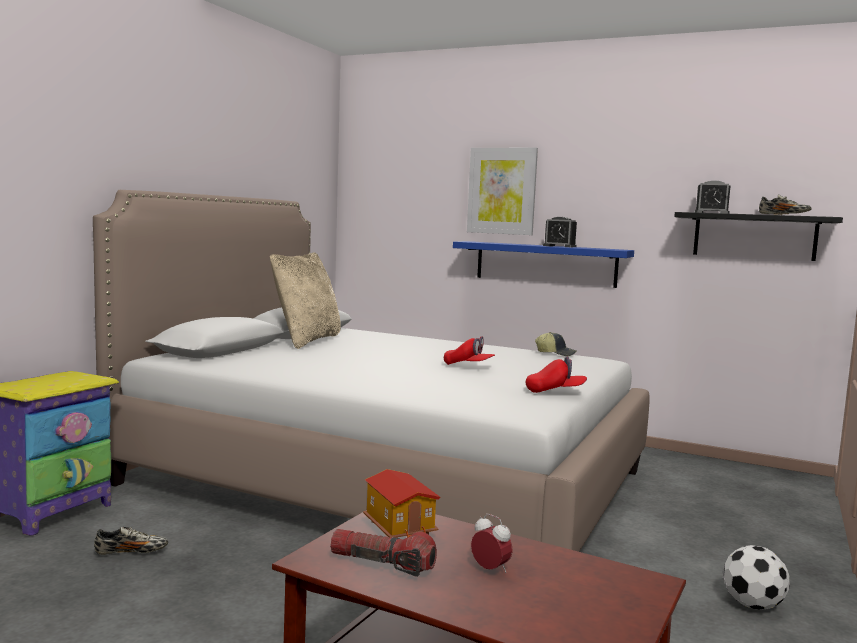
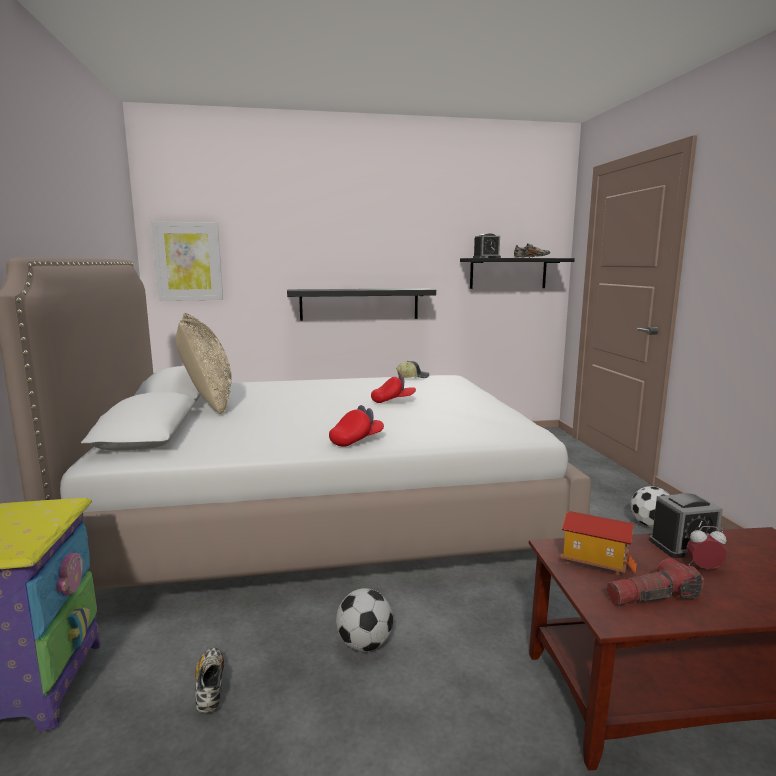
camera: 35 degrees left, 5 degrees up
shoe [94,527,168,555] -> shoe turned 60 degrees counterclockwise [195,648,224,713]
blue shelf [453,241,634,288] -> black shelf [287,288,436,321]
picture [467,148,538,235] -> picture moved to [152,222,223,301]
red cap [526,357,587,393] -> red cap moved to [329,405,384,447]
alarm clock [543,217,577,247] -> alarm clock moved to [649,493,723,558]
none -> football [336,588,393,651]

